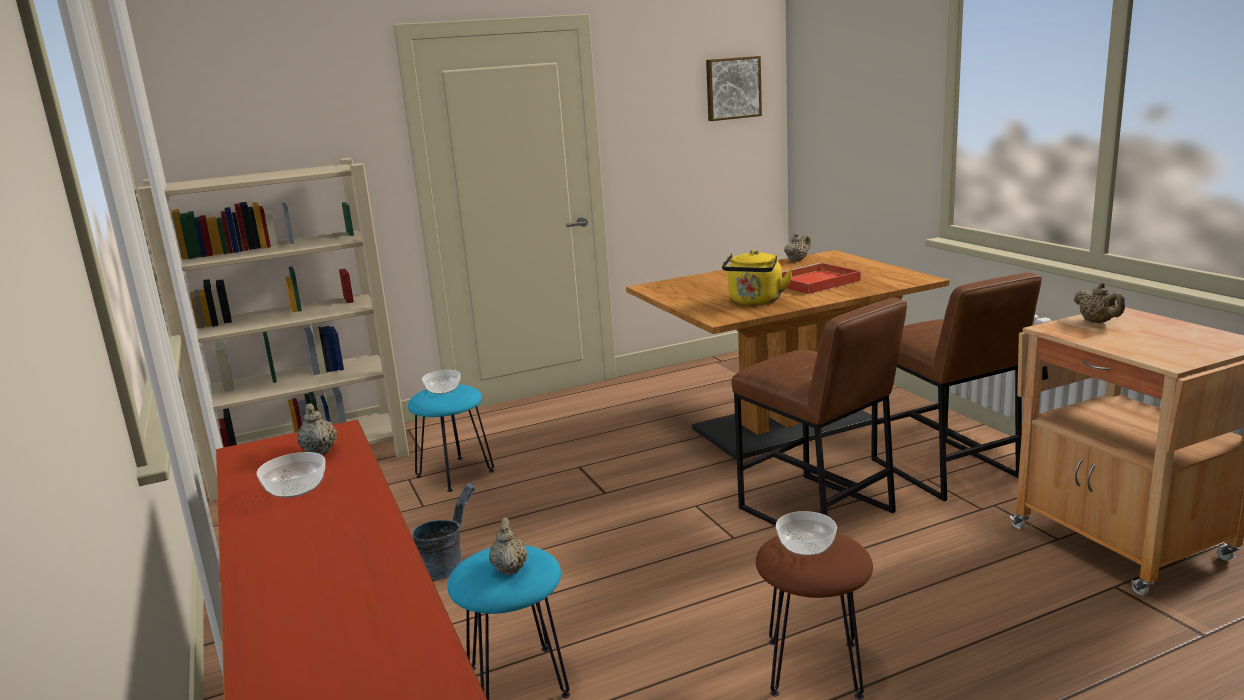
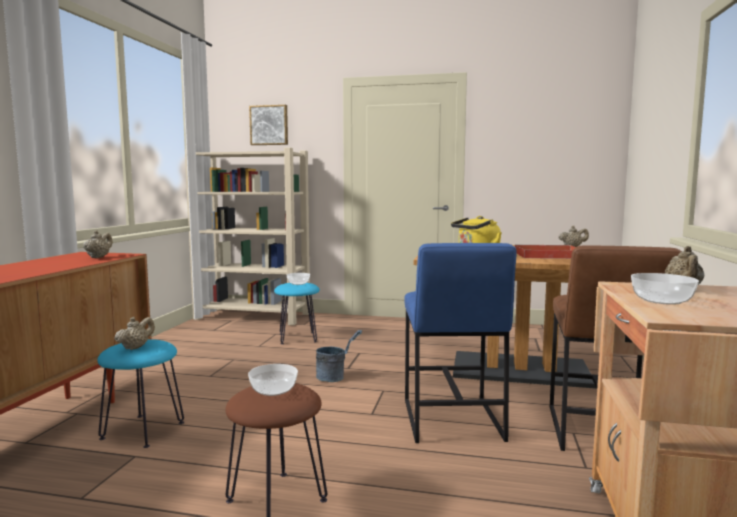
camera: 35 degrees right, 10 degrees down
bowl [257,452,325,498] -> bowl moved to [631,273,699,305]
grey bucket [412,483,476,580] -> grey bucket moved to [316,330,362,382]
picture [706,56,762,121] -> picture moved to [249,105,288,145]
brown chair [732,298,907,526] -> blue chair [404,243,517,443]

